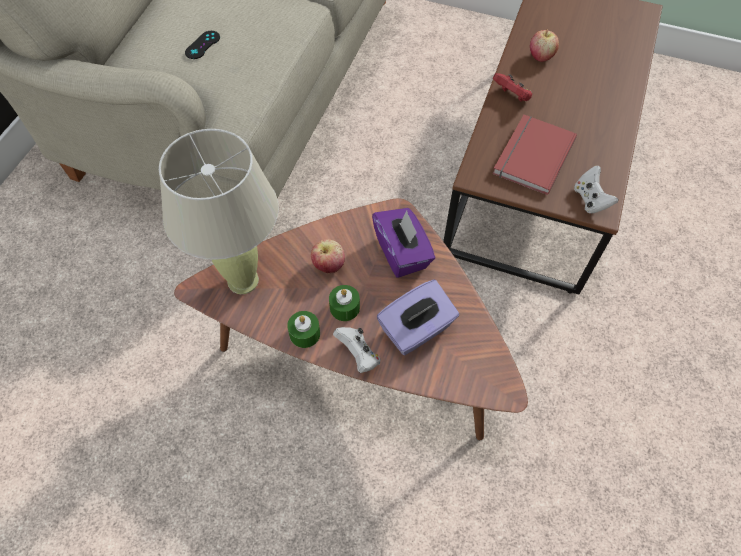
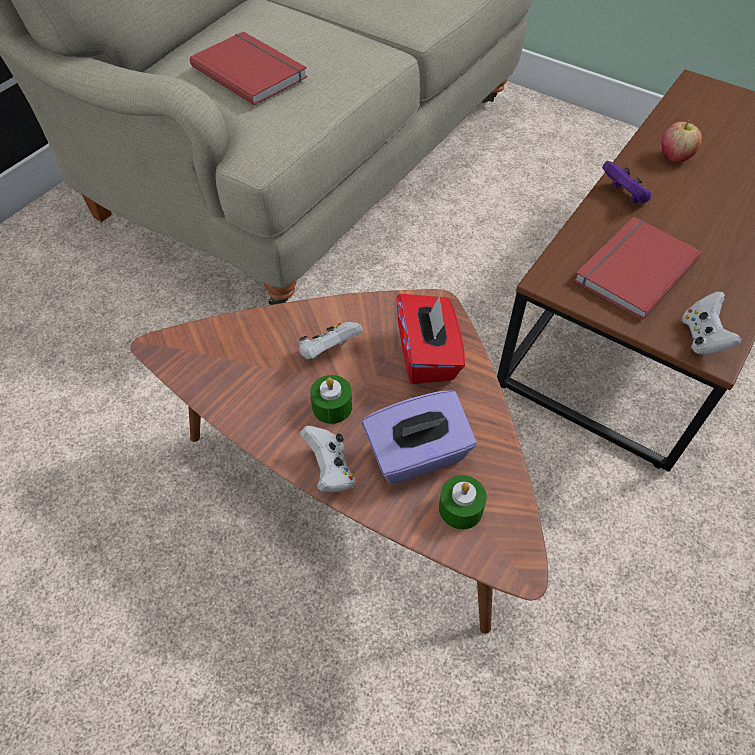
camera: 15 degrees right, 5 degrees down
beige table lamp [159,129,279,294] -> none
black game controller [185,31,220,59] -> red book [190,31,307,106]
green candle [287,311,320,348] -> green candle moved to [439,475,487,530]
apple [311,239,345,273] -> white game controller [299,322,363,359]
purple tissue box [372,208,435,278] -> red tissue box [396,294,465,384]
red game controller [493,73,532,102] -> purple game controller [602,161,651,204]

